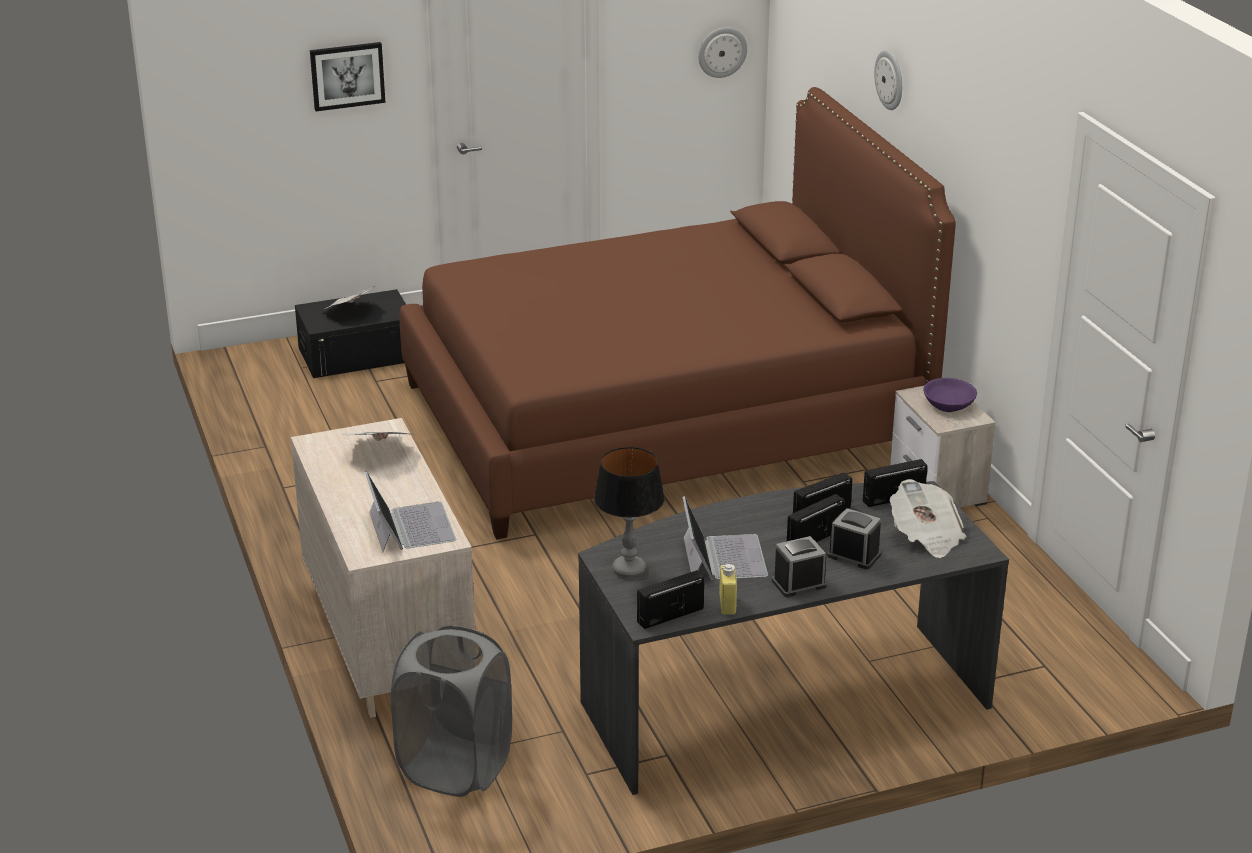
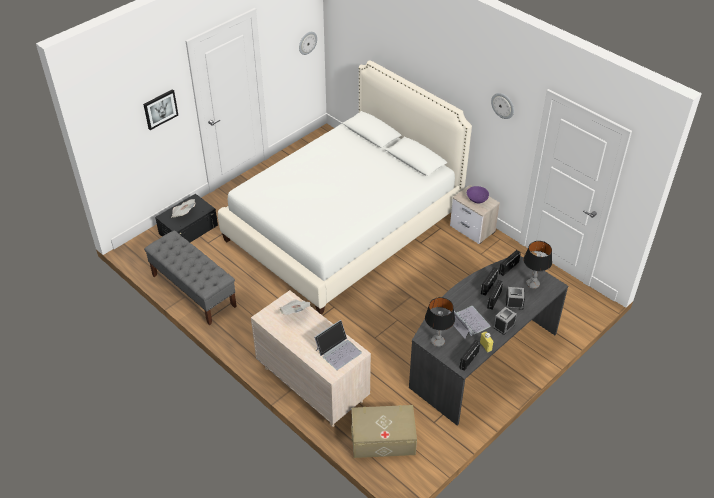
camera: 25 degrees left, 15 degrees up
laptop [365,471,456,552] -> laptop turned 90 degrees clockwise [314,320,362,370]
grey laundry basket [391,625,512,797] -> beige storage box [351,405,417,458]
brown bed [399,87,956,540] -> white bed [218,60,472,314]
wall clock [874,50,902,110] -> wall clock moved to [491,93,514,119]
newspaper [890,479,966,558] -> table lamp [523,241,552,289]
none -> grey bench [144,230,237,325]

